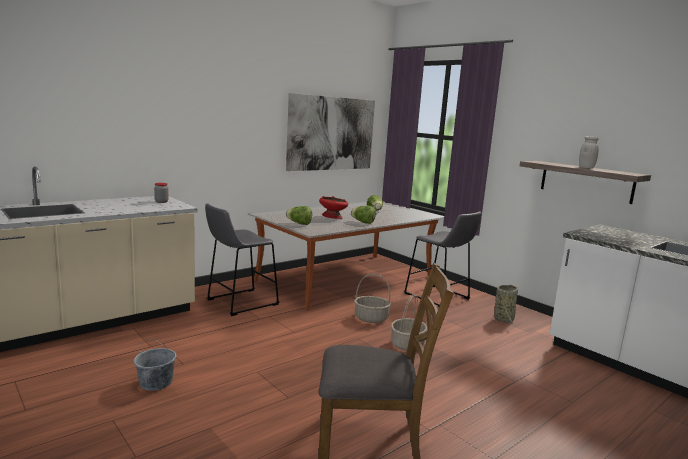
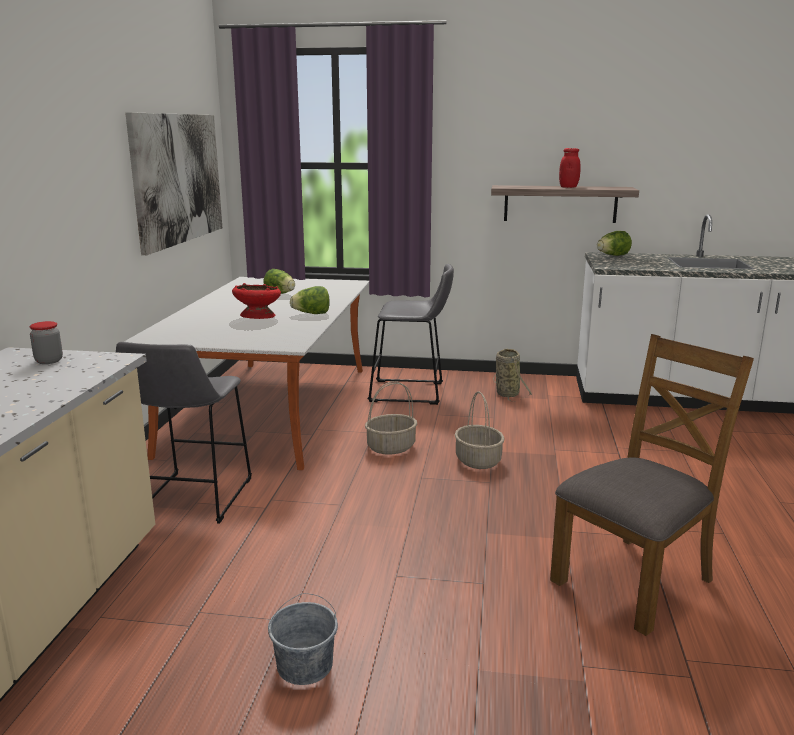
camera: 40 degrees left, 5 degrees up
lettuce [286,206,312,225] -> lettuce moved to [597,231,632,256]
white jar [579,136,599,169] -> red jar [559,148,580,188]

